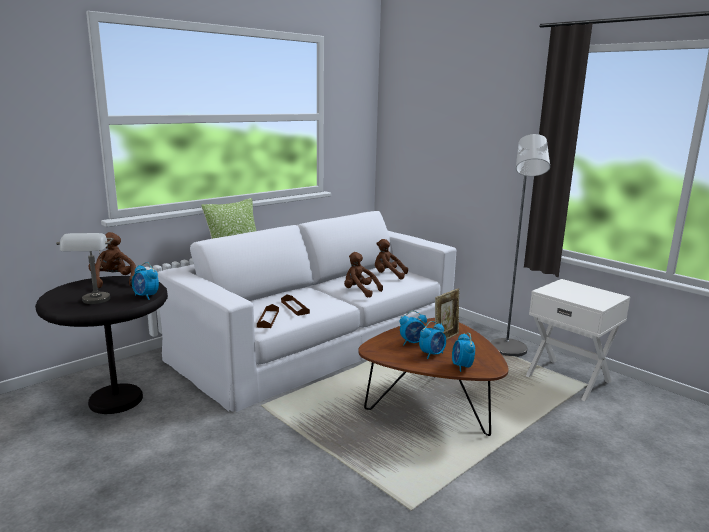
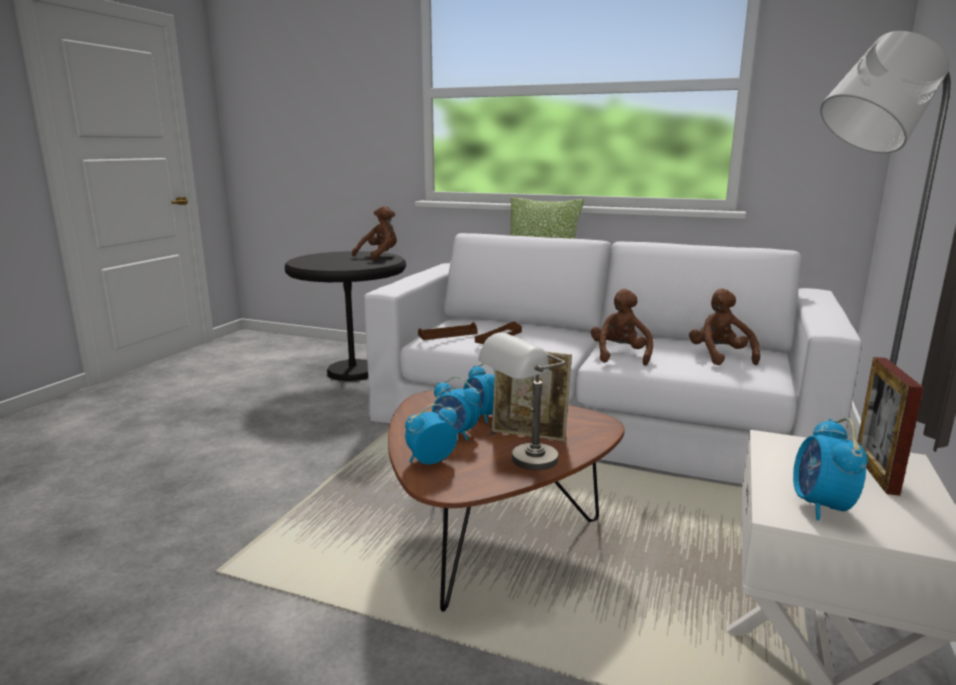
camera: 65 degrees right, 0 degrees up
grey table lamp [56,233,113,304] -> grey table lamp moved to [478,332,566,470]
alarm clock [132,262,159,300] -> alarm clock moved to [793,418,868,521]
none -> picture frame [857,357,924,495]

